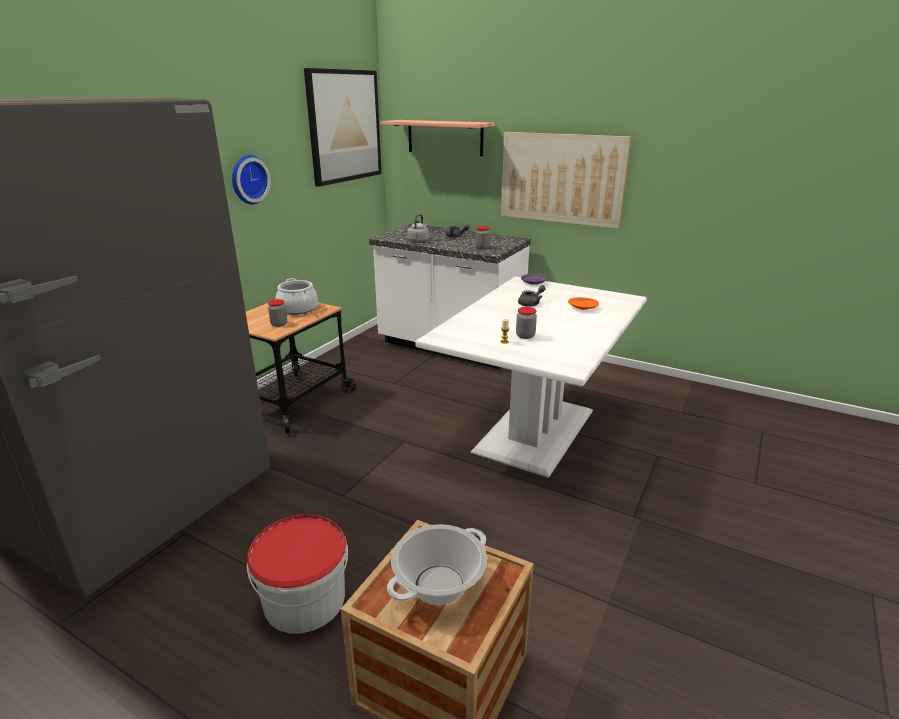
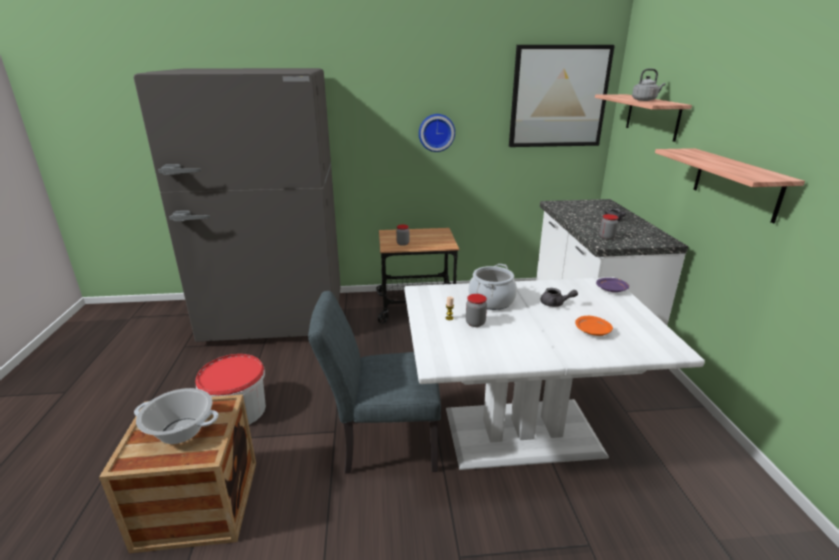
camera: 55 degrees right, 0 degrees up
cooking pot [276,278,318,315] -> cooking pot moved to [468,264,517,310]
grey kettle [407,214,429,243] -> grey kettle moved to [632,69,665,101]
picture [501,132,632,229] -> shelf [655,148,805,223]
none -> grey chair [308,291,441,474]

